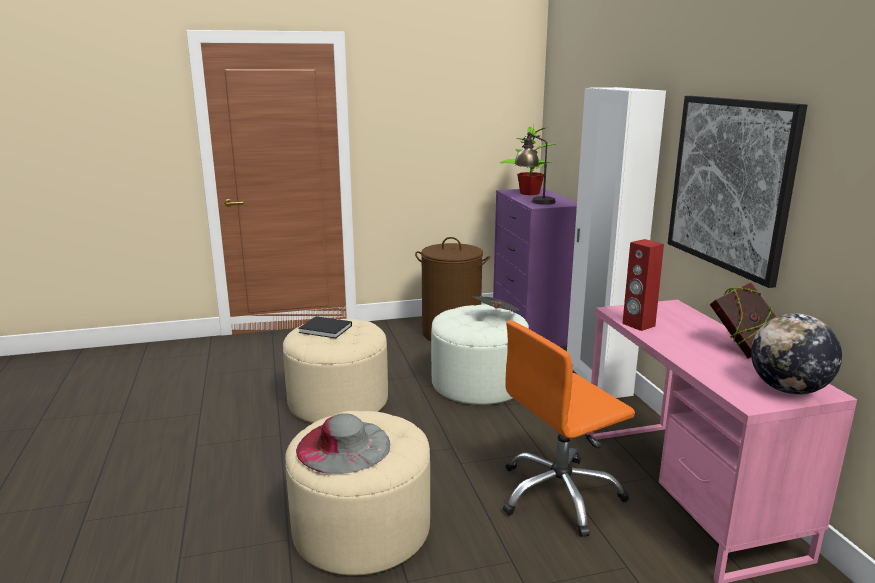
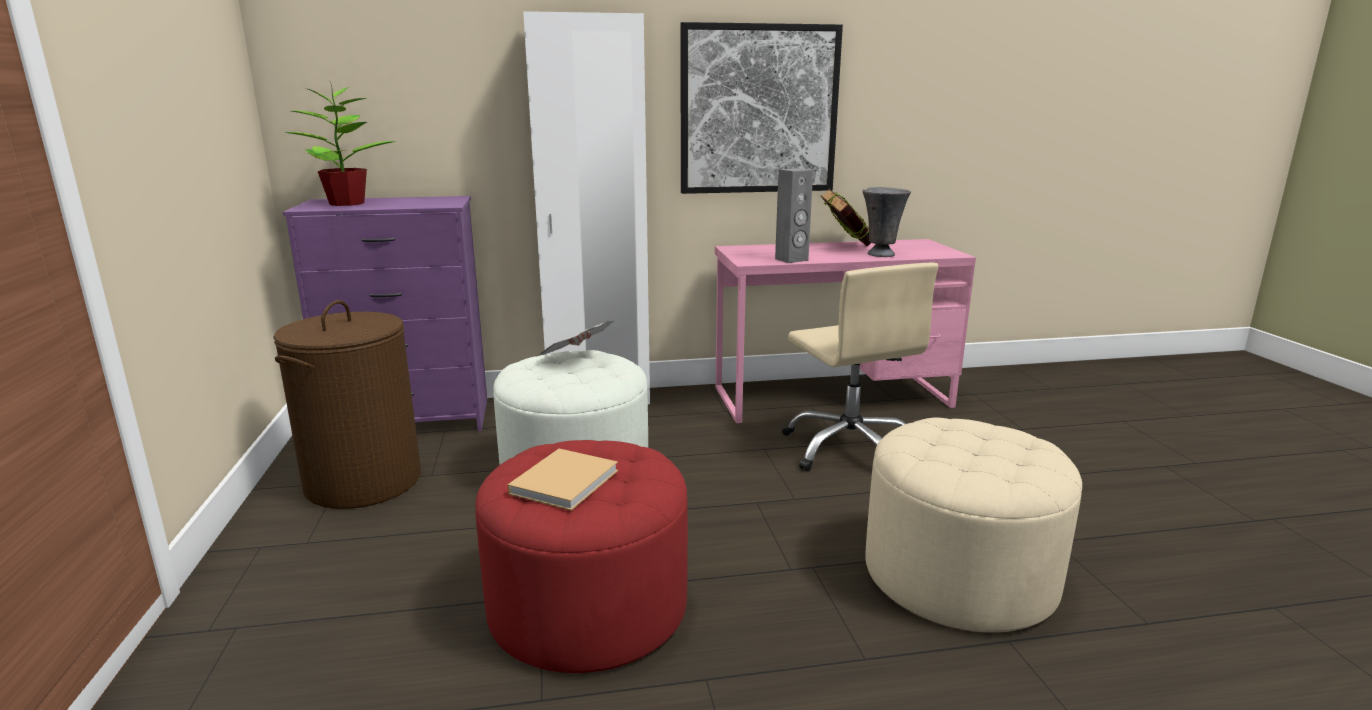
camera: 85 degrees left, 0 degrees up
beige ottoman [283,319,388,423] -> red ottoman [475,440,688,673]
grey hat [296,413,390,474] -> none
black book [298,316,352,338] -> beige book [508,449,618,511]
orange office chair [503,320,635,537] -> beige office chair [782,263,938,471]
table lamp [514,132,556,205] -> none
red speaker [622,239,664,331] -> grey speaker [775,168,813,263]
globe [751,313,842,394] -> none
none -> grey vase [862,187,911,257]

